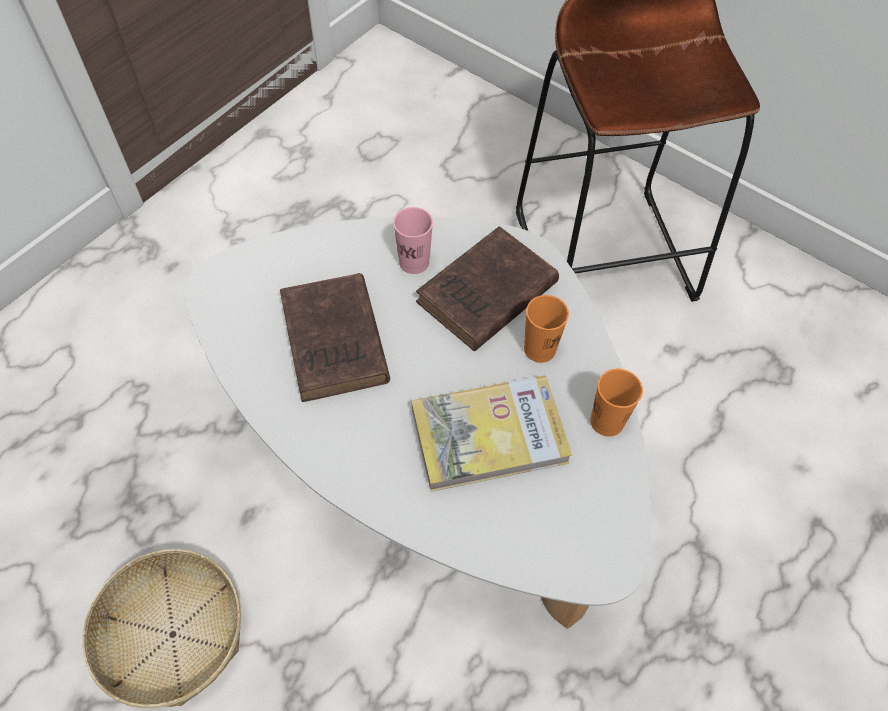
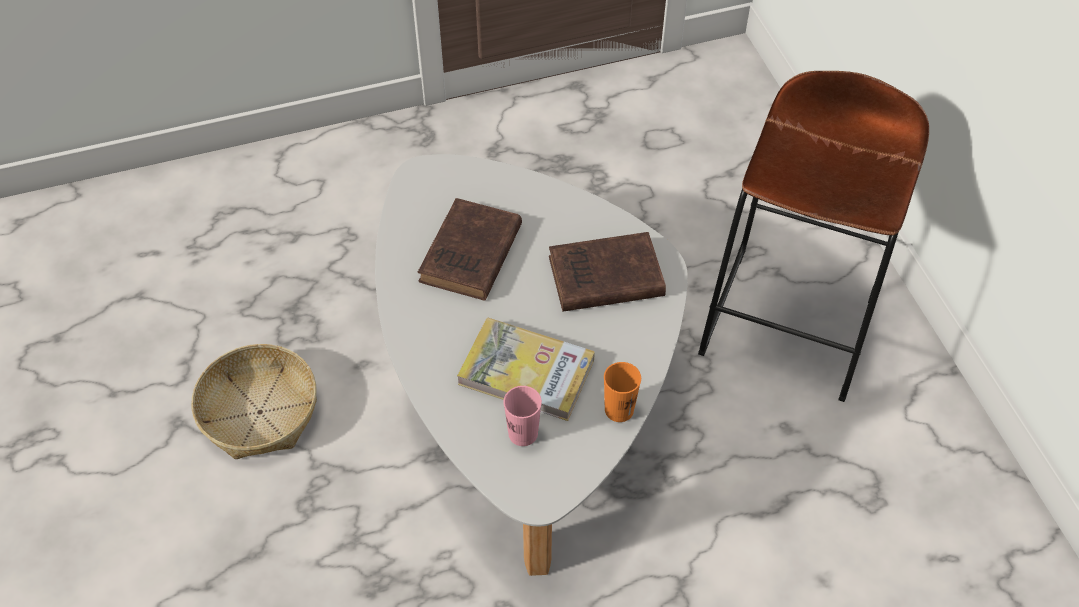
camera: 35 degrees right, 5 degrees down
pink cup [393,207,433,274] -> pink cup moved to [503,386,542,446]
orange cup [524,295,569,363] -> none

